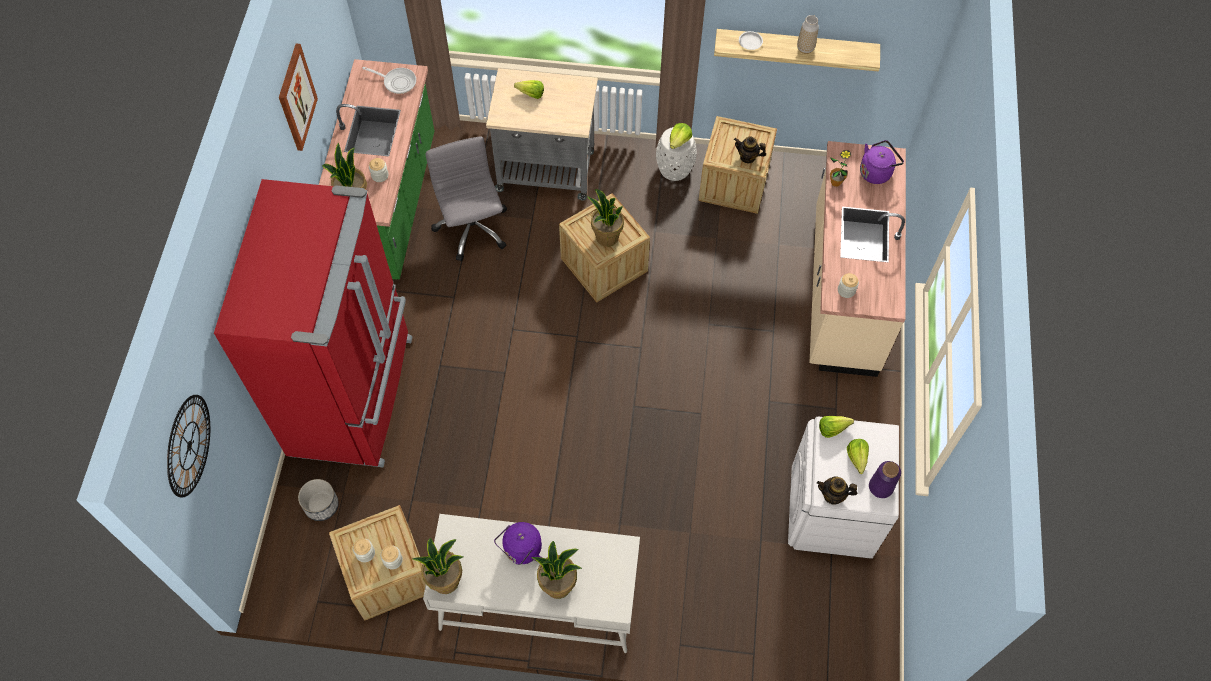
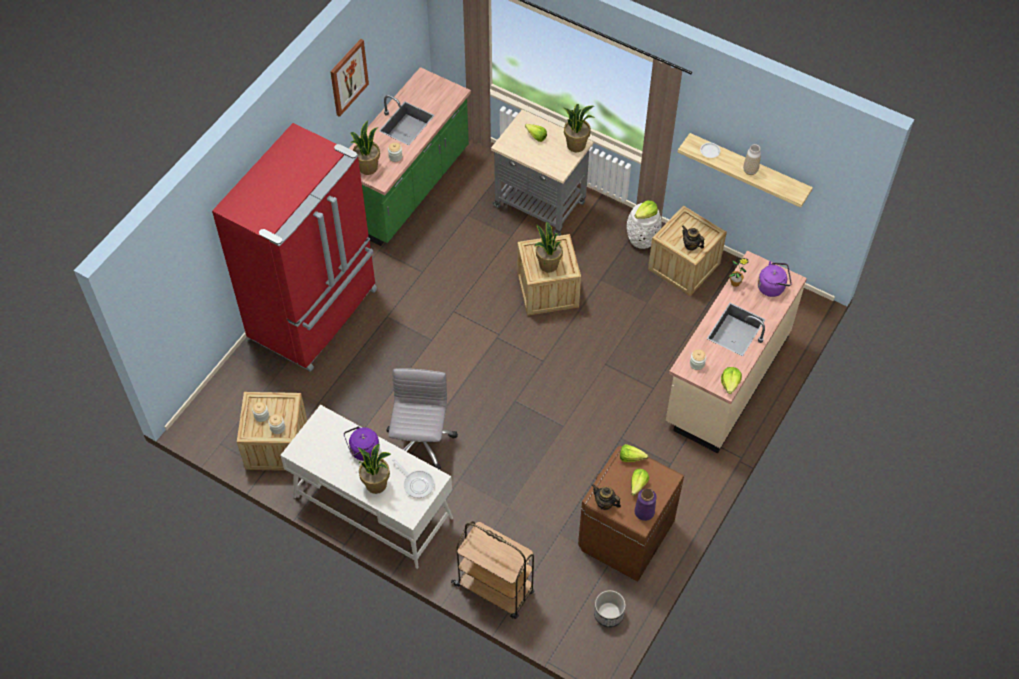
camera: 25 degrees right, 5 degrees down
wall clock [167,395,210,498] -> none
planter [298,479,339,521] -> planter moved to [594,590,626,627]
frying pan [362,67,416,94] -> frying pan moved to [392,458,434,498]
potted plant [412,538,463,594] -> potted plant moved to [564,104,594,152]
grey office chair [426,136,507,261] -> grey office chair moved to [386,368,458,469]
white washing machine [788,417,899,559] -> brown washing machine [578,446,684,582]
none -> brown cart [451,521,534,619]
none -> lettuce [721,367,742,394]

